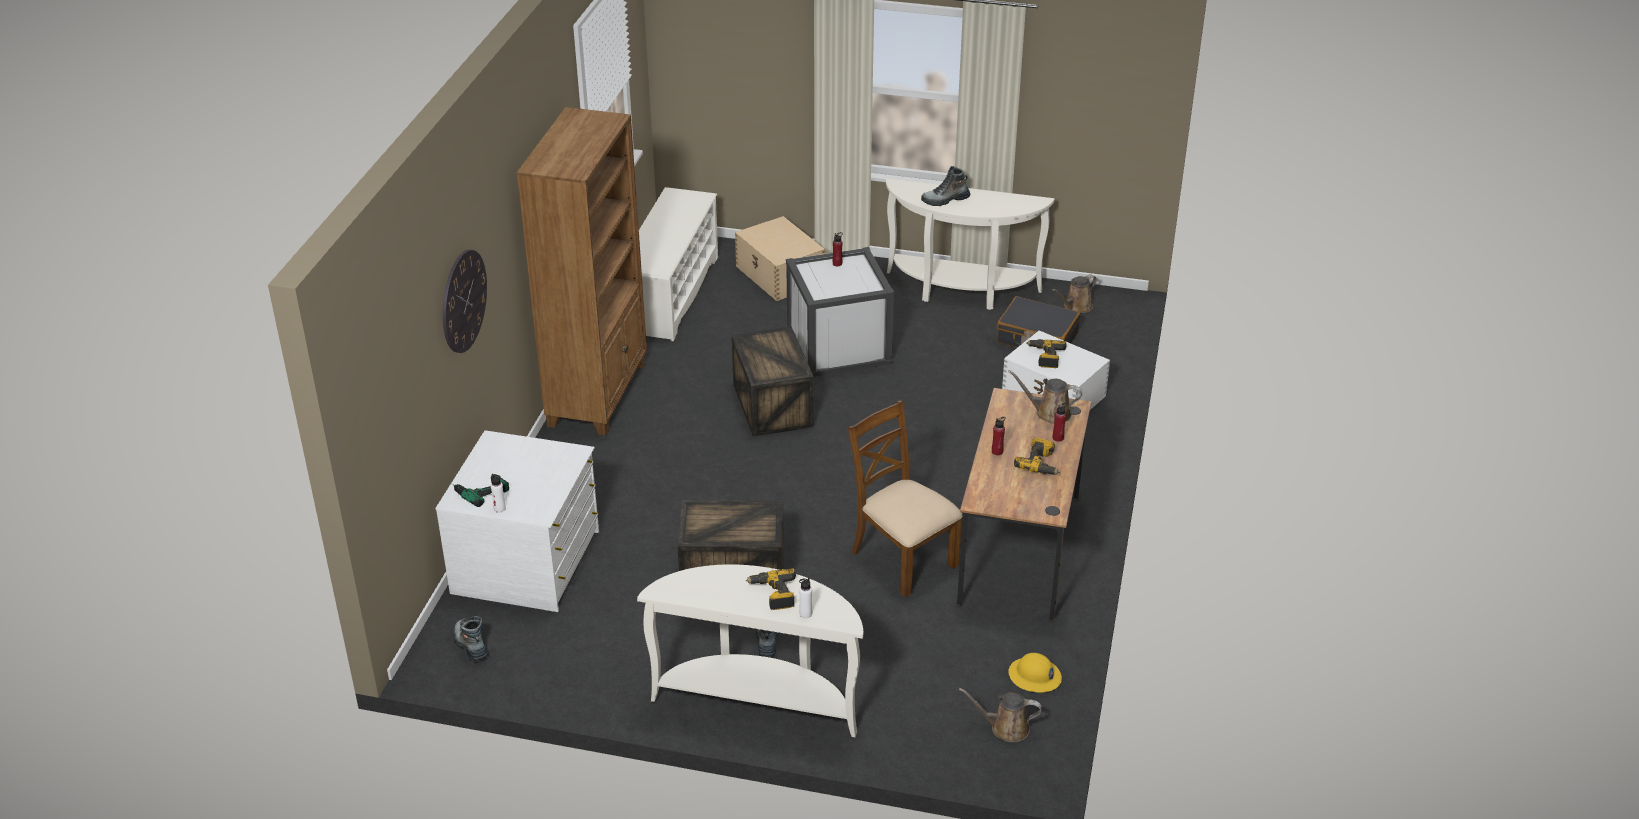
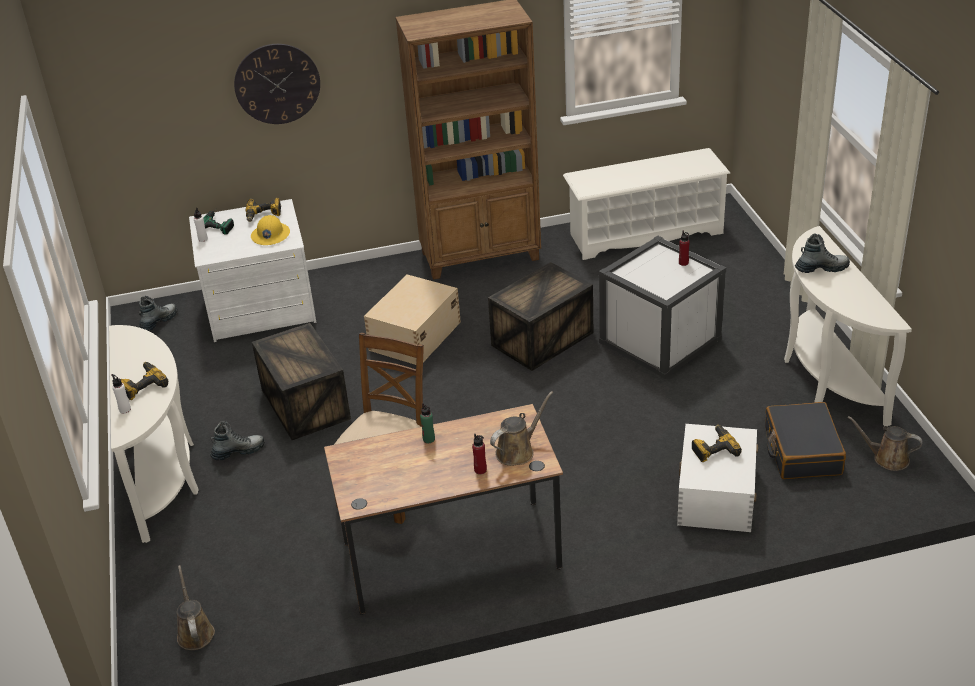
camera: 65 degrees right, 0 degrees up
beige storage box [735,216,825,301] -> beige storage box moved to [364,274,461,365]
boot [921,166,970,206] -> boot turned 120 degrees clockwise [795,234,850,273]
red bottle [992,417,1006,455] -> green bottle [420,403,435,443]
brown watering can [1008,370,1082,424] -> brown watering can turned 60 degrees clockwise [490,391,553,466]
yellow hard hat [1008,653,1062,693] -> yellow hard hat moved to [251,215,290,245]
power drill [1014,437,1059,475] -> power drill moved to [246,198,281,222]

